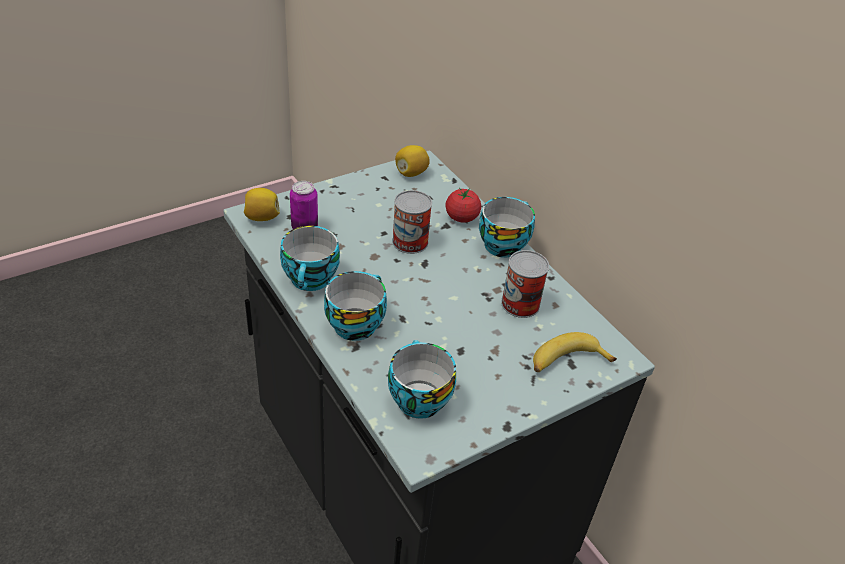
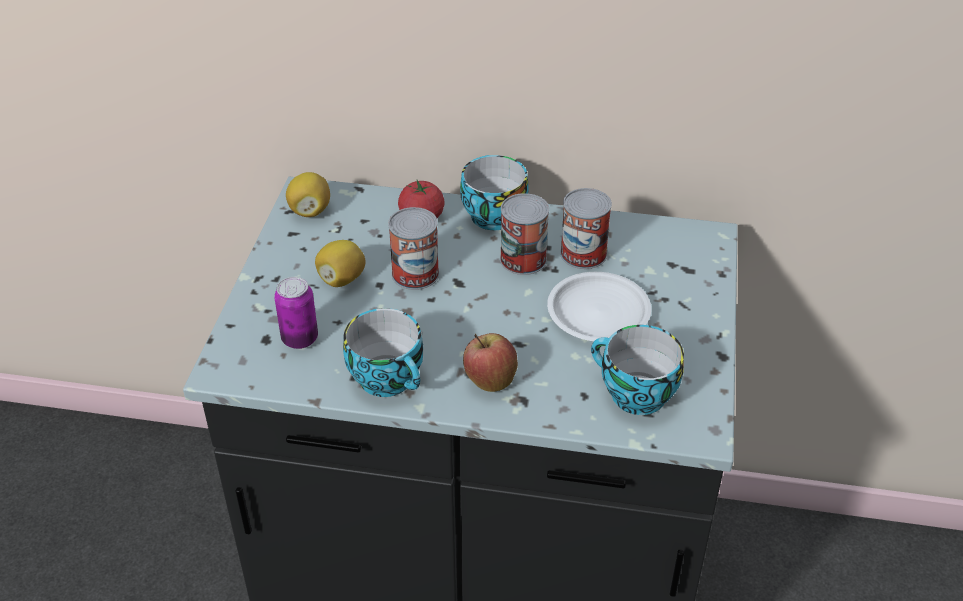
camera: 45 degrees left, 0 degrees up
lemon [244,188,280,221] -> lemon moved to [315,240,366,287]
cup [324,271,387,341] -> apple [463,333,518,392]
banana [533,332,617,372] -> none
none -> can [500,193,549,275]
none -> white plate [547,272,651,341]

